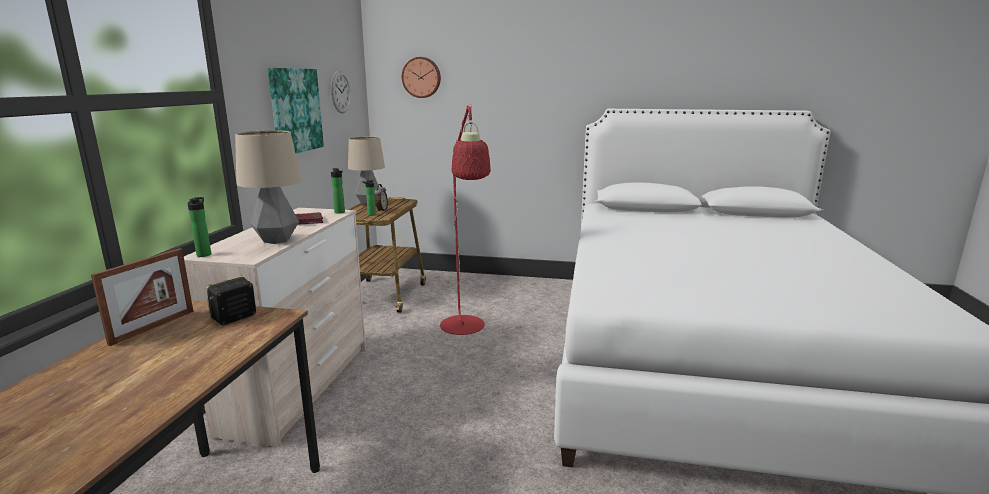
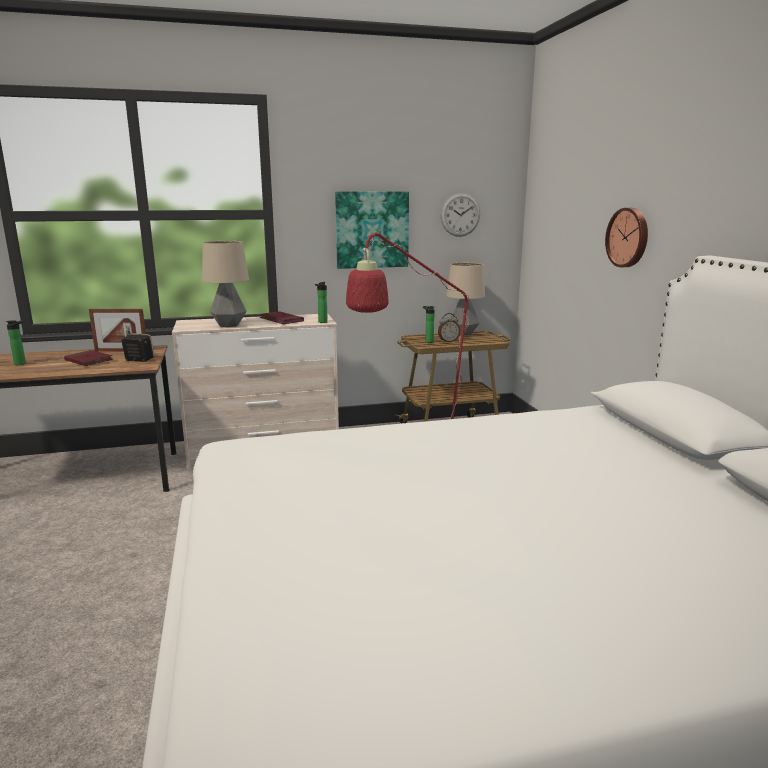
camera: 65 degrees right, 0 degrees up
bottle [187,197,211,257] -> bottle moved to [6,320,26,365]
wall clock [402,57,441,98] -> wall clock moved to [605,208,648,267]
none -> red book [64,350,113,366]

